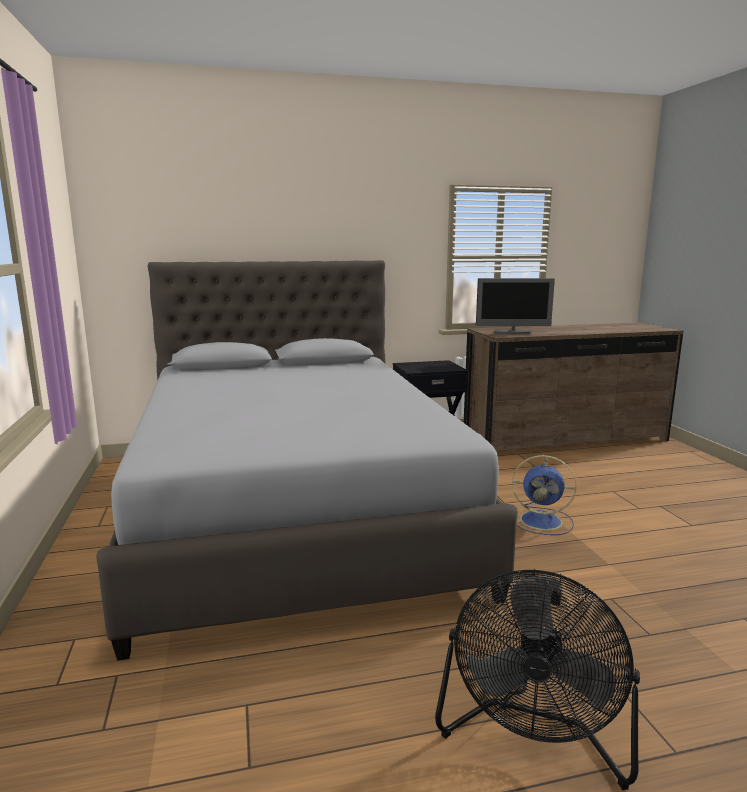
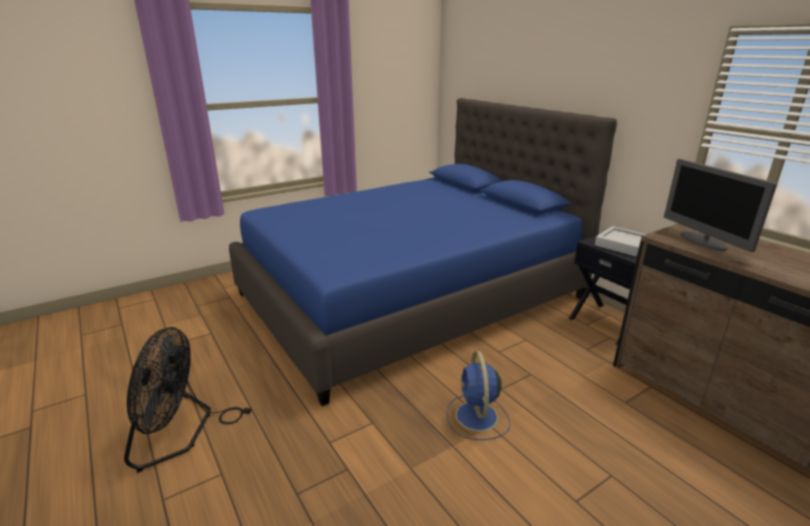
camera: 70 degrees right, 10 degrees up
grey bed [96,260,518,661] -> blue bed [229,98,617,406]
none -> grey tray [595,226,646,256]

